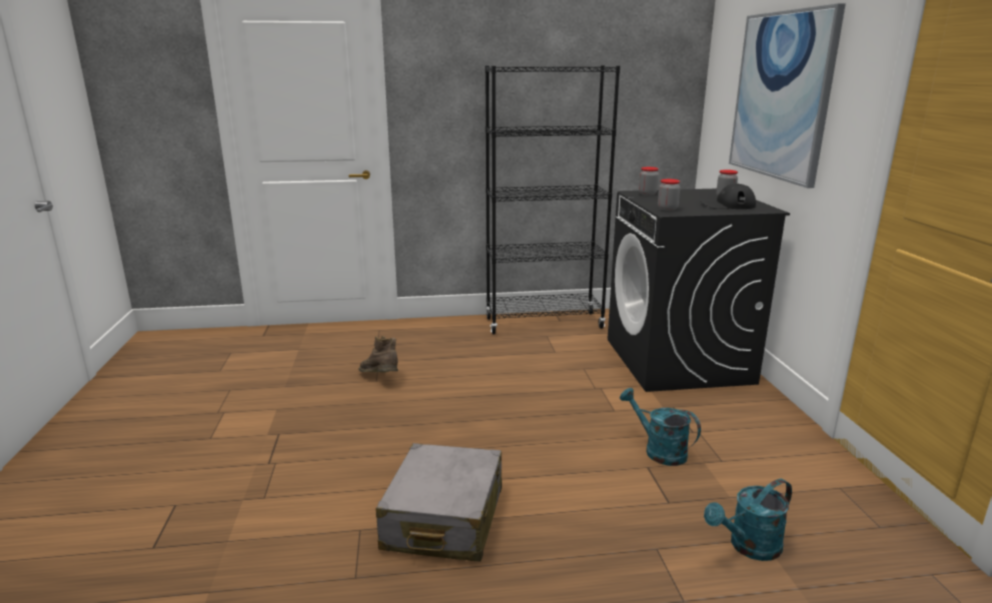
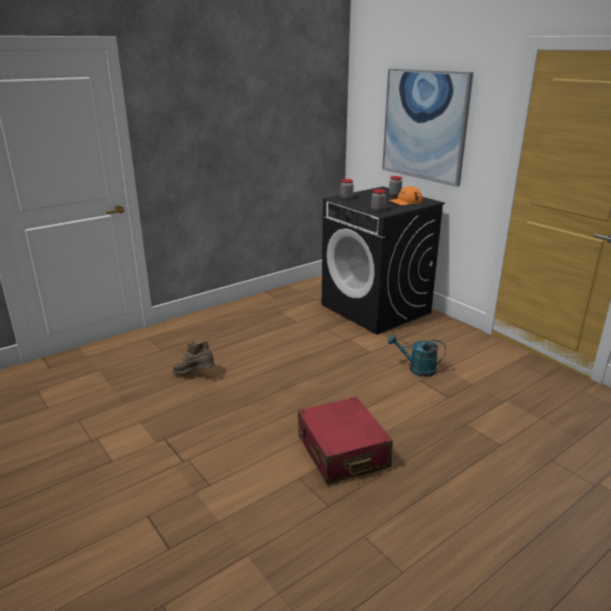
camera: 30 degrees left, 5 degrees up
grey suitcase [376,443,502,562] -> red suitcase [298,397,393,484]
black bookcase [485,65,620,334] -> none
black cap [700,184,756,209] -> orange cap [389,186,422,205]
turquoise watering can [704,479,792,561] -> none

